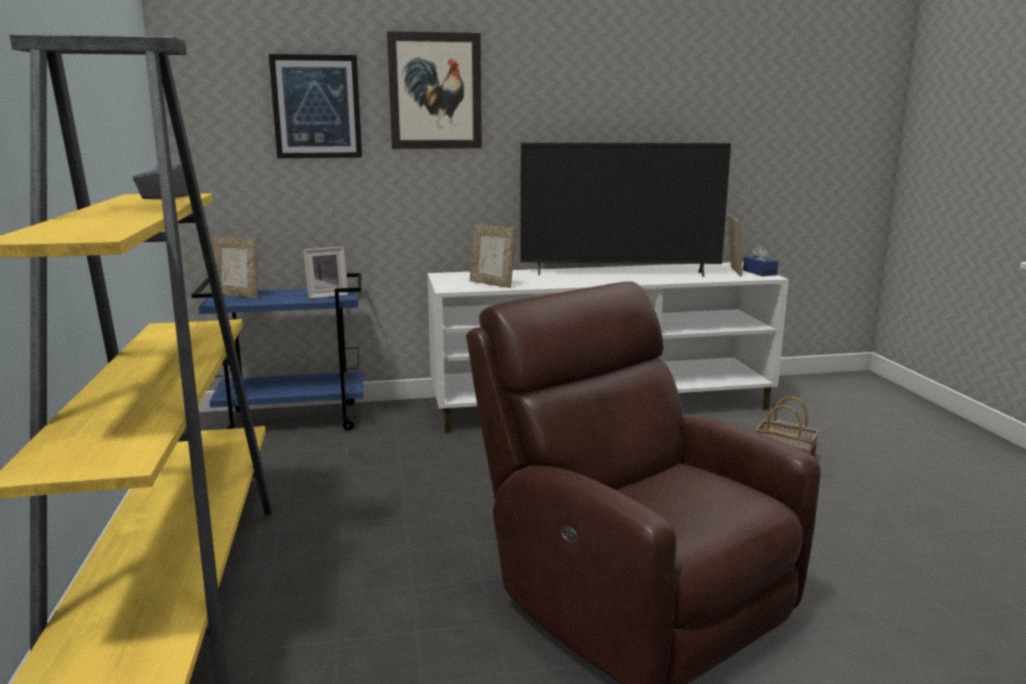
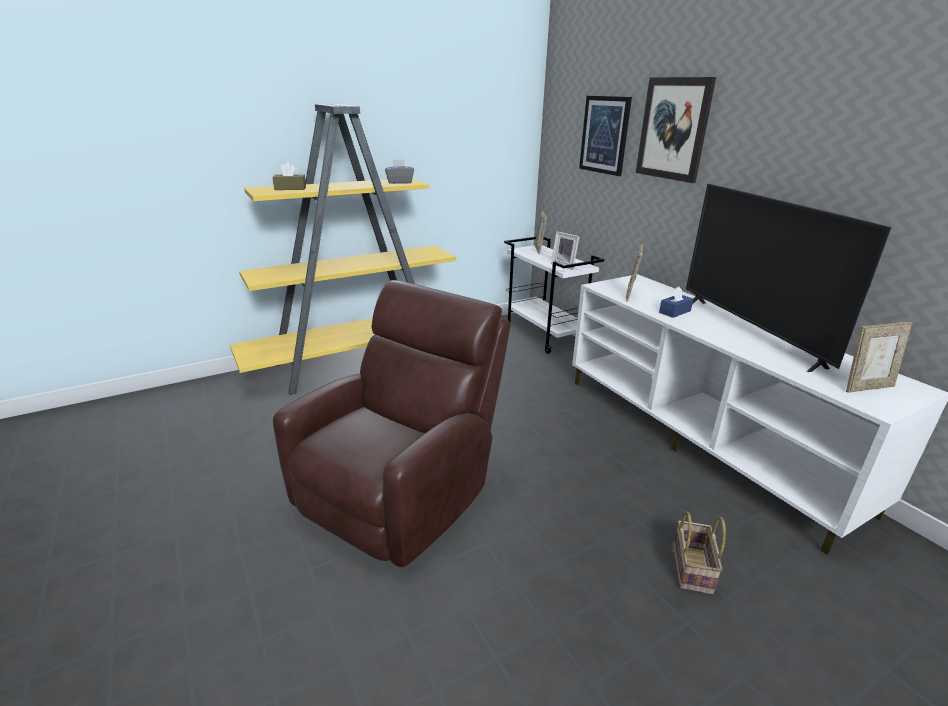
camera: 70 degrees right, 10 degrees up
blue cart [192,273,363,431] -> white cart [504,237,604,354]
blue tissue box [743,245,778,276] -> blue tissue box moved to [659,287,693,318]
none -> brown tissue box [272,163,306,190]

